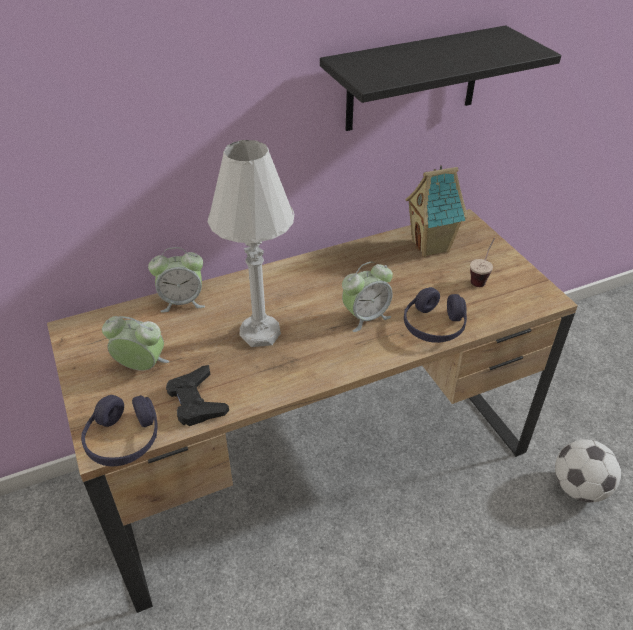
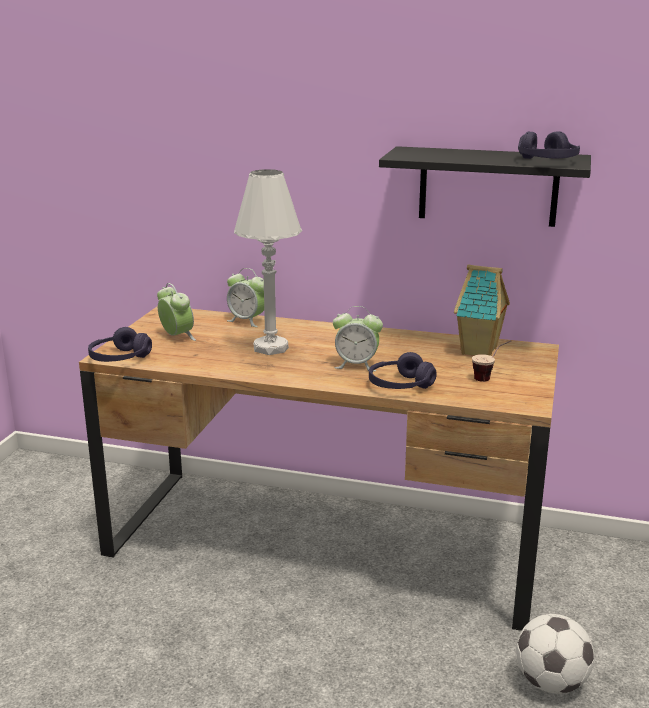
camera: 40 degrees right, 20 degrees down
black game controller [166,365,229,426] -> none
none -> purple headphones [518,131,580,159]

